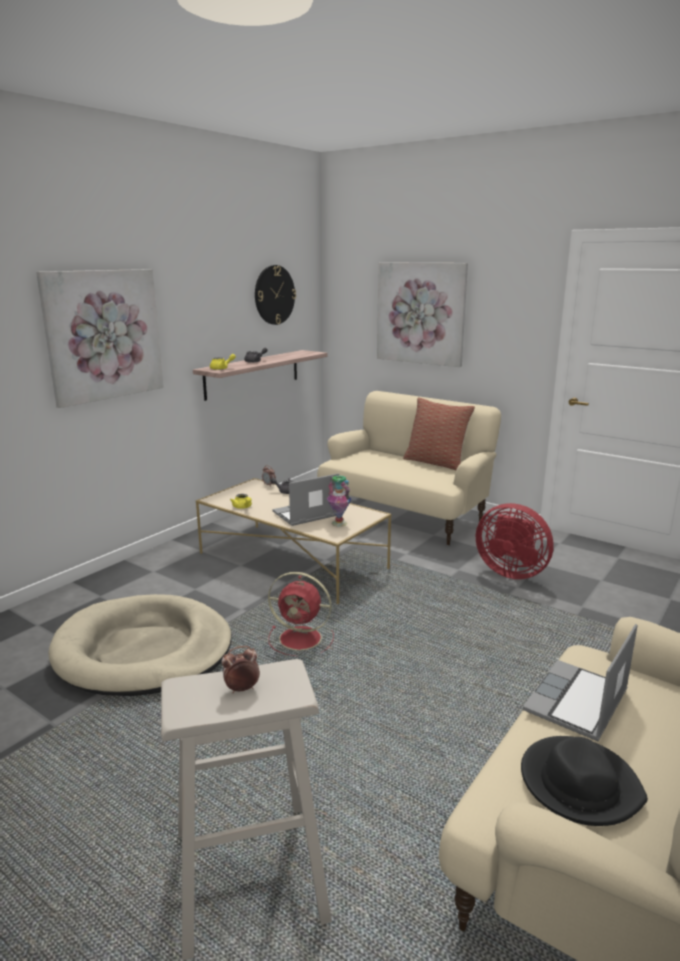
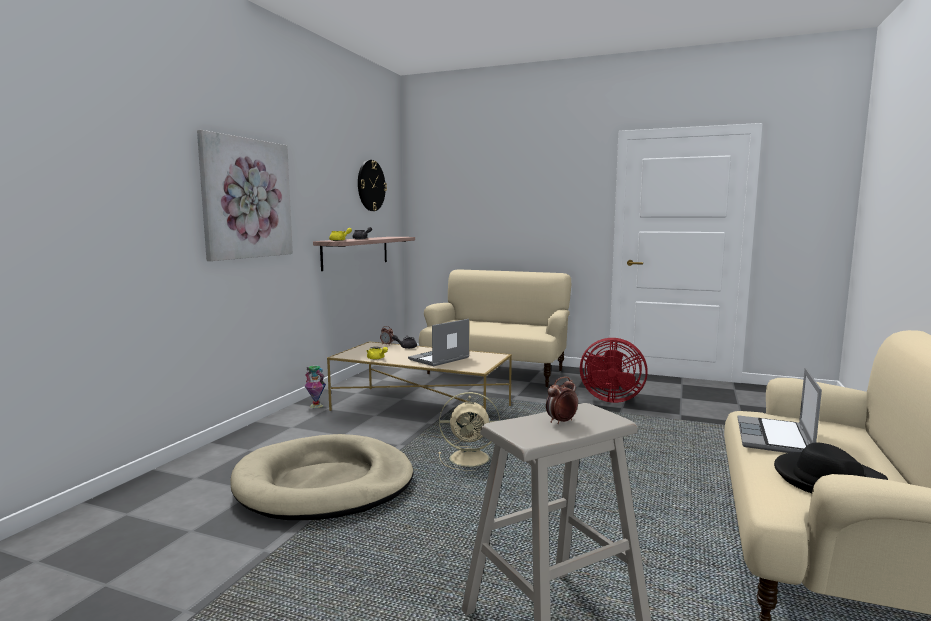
camera: 15 degrees left, 10 degrees down
red fan [268,572,334,656] -> beige fan [439,392,500,471]
vase [327,476,352,527] -> vase moved to [305,366,326,408]
picture [377,262,468,367] -> none
pillow [403,397,475,471] -> none

